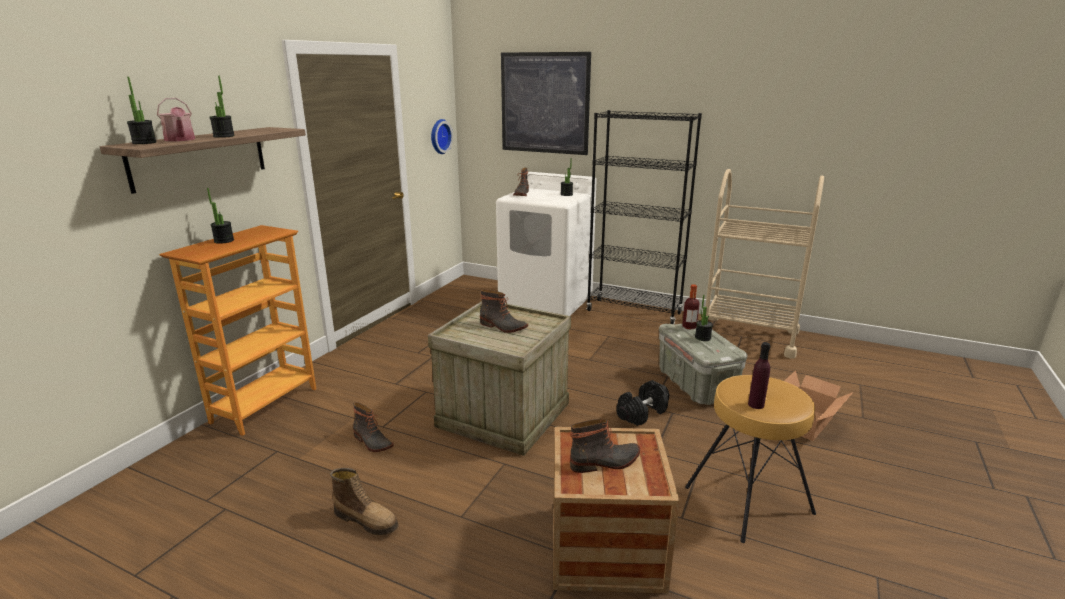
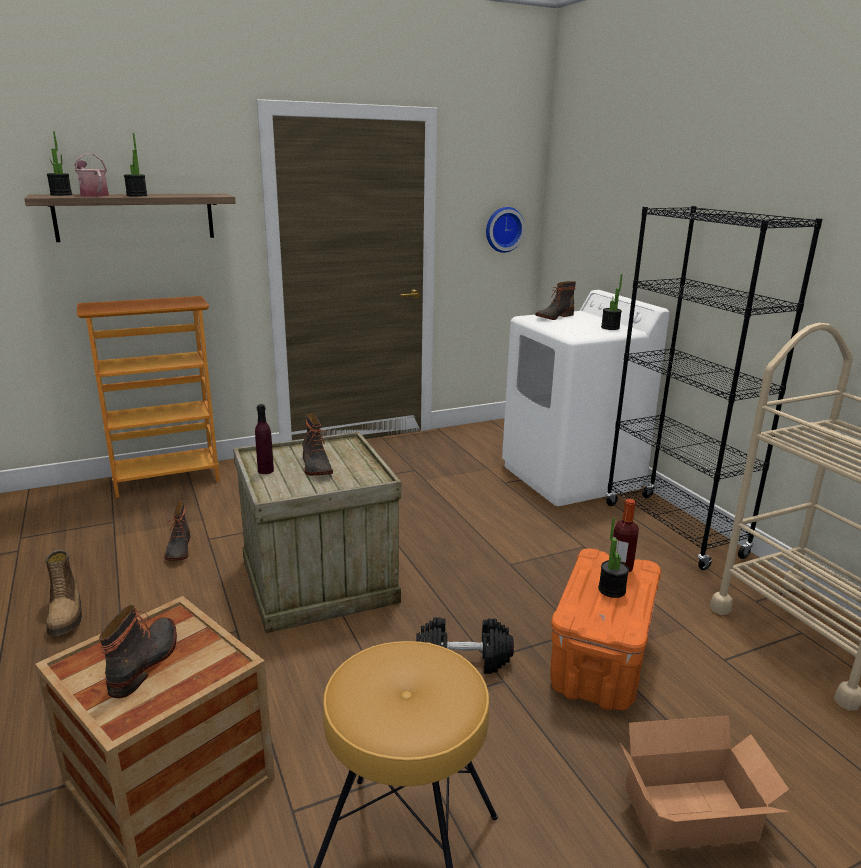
camera: 40 degrees right, 0 degrees up
watering can [157,98,195,141] -> watering can turned 135 degrees clockwise [74,154,109,197]
potted plant [207,188,234,244] -> none
picture [501,52,591,155] -> none
boot [570,419,640,473] -> boot turned 105 degrees counterclockwise [99,605,177,698]
grey storage box [659,320,747,405] -> orange storage box [550,548,661,710]
purple bottle [748,342,770,409] -> purple bottle moved to [255,404,274,474]

